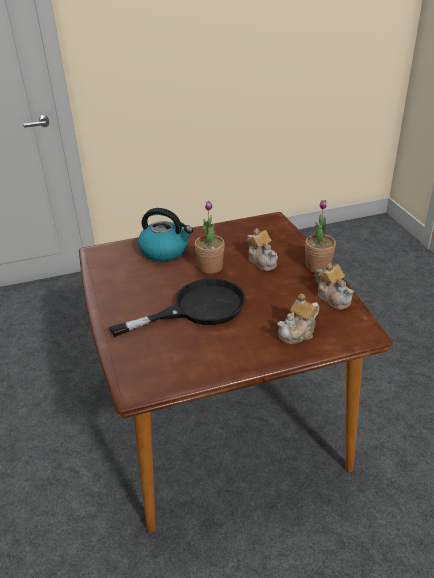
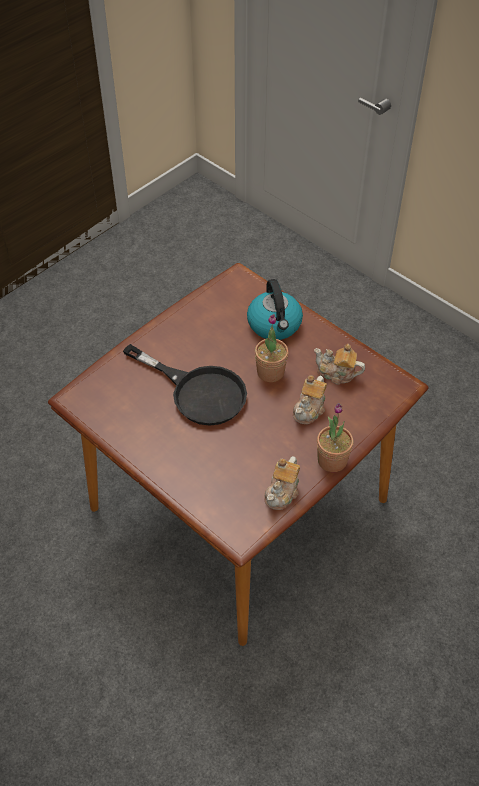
camera: 60 degrees right, 15 degrees up
teapot [277,294,319,344] -> teapot moved to [314,344,365,385]

